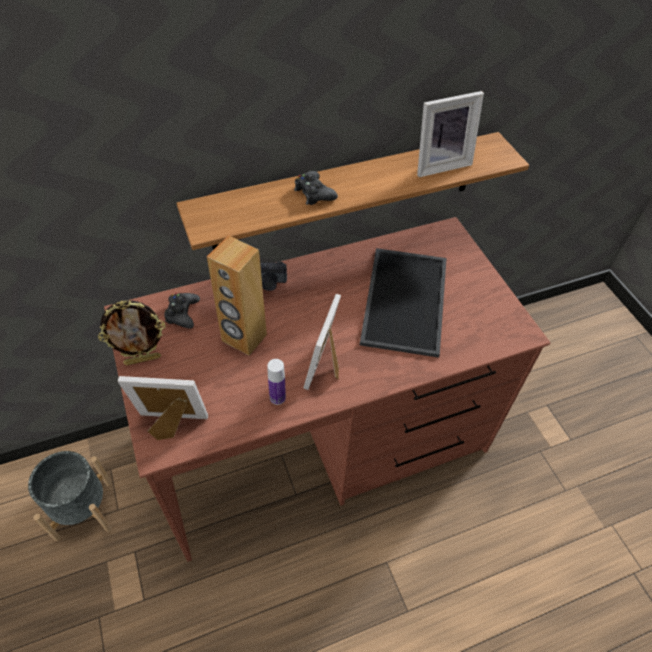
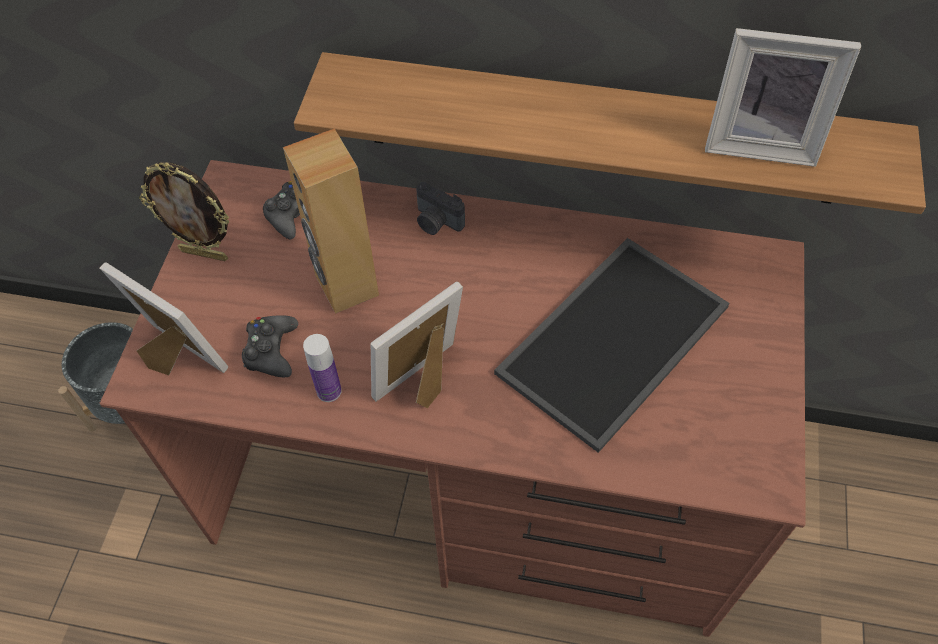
camera: 35 degrees right, 5 degrees up
black game controller [294,171,338,205] -> black game controller moved to [242,315,298,378]

